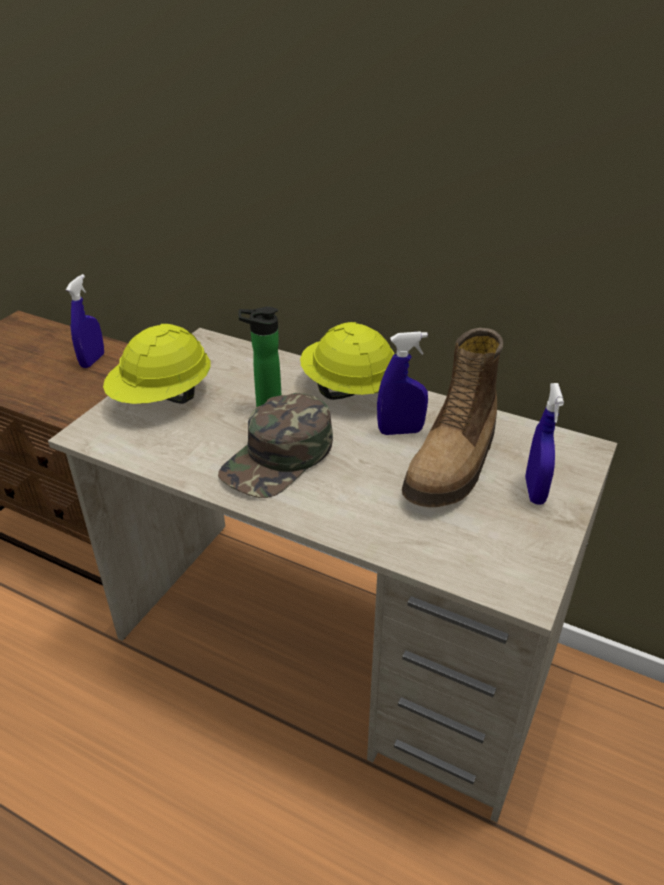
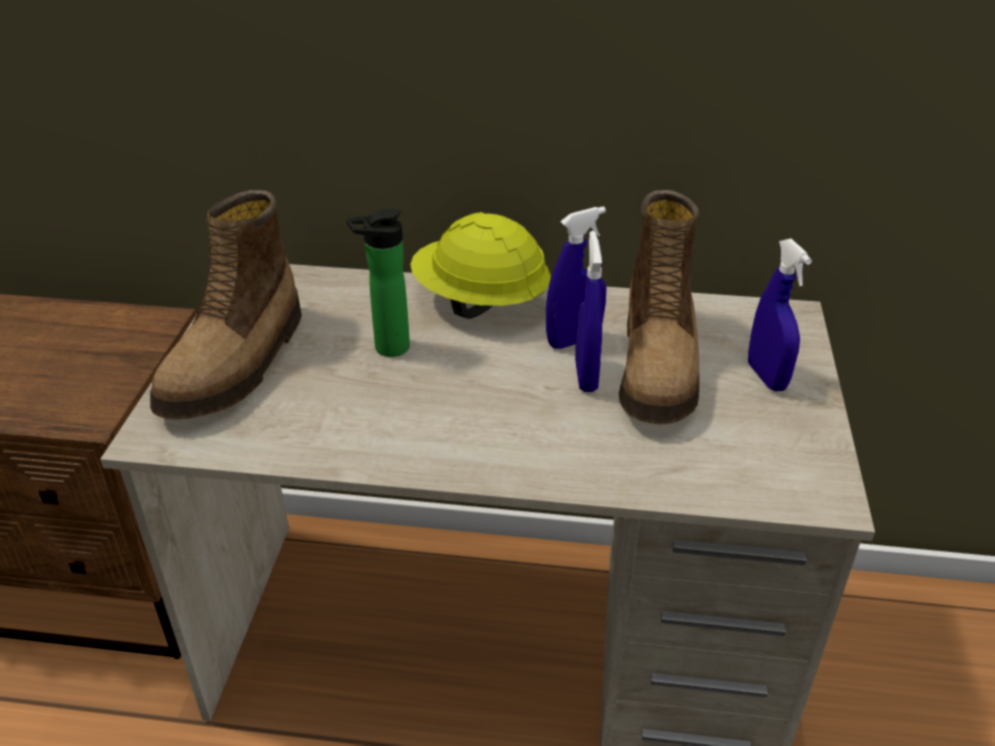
camera: 20 degrees left, 0 degrees up
blue spray bottle [66,274,104,368] -> blue spray bottle moved to [575,231,602,392]
yellow hard hat [103,324,210,404] -> boot [150,190,302,420]
green cap [218,393,333,498] -> none

